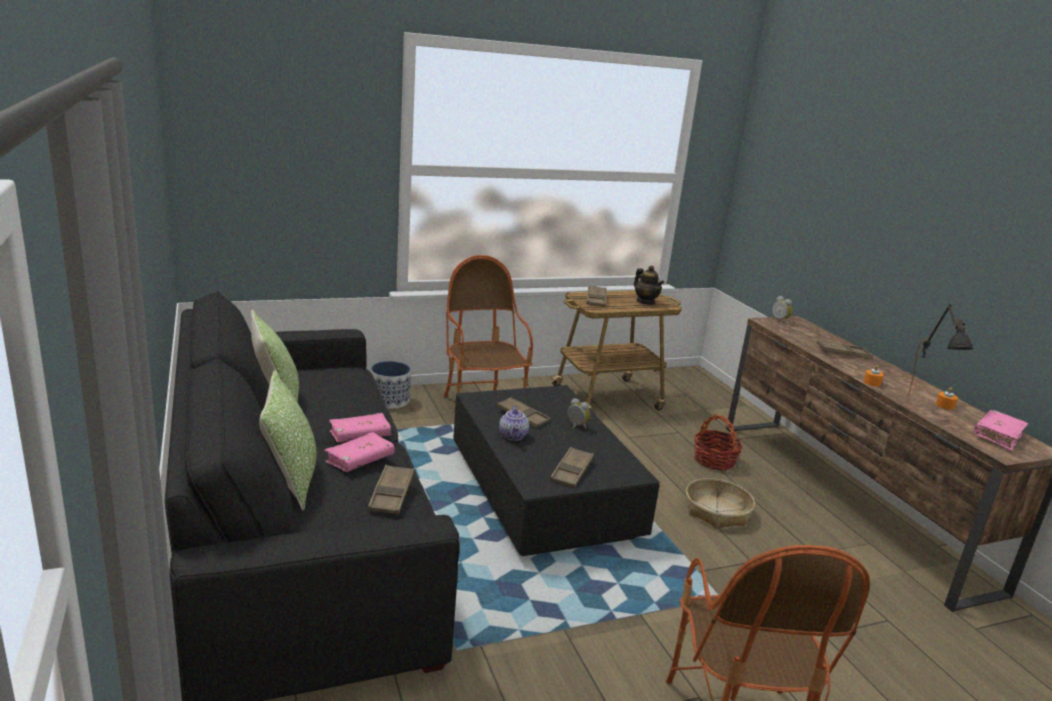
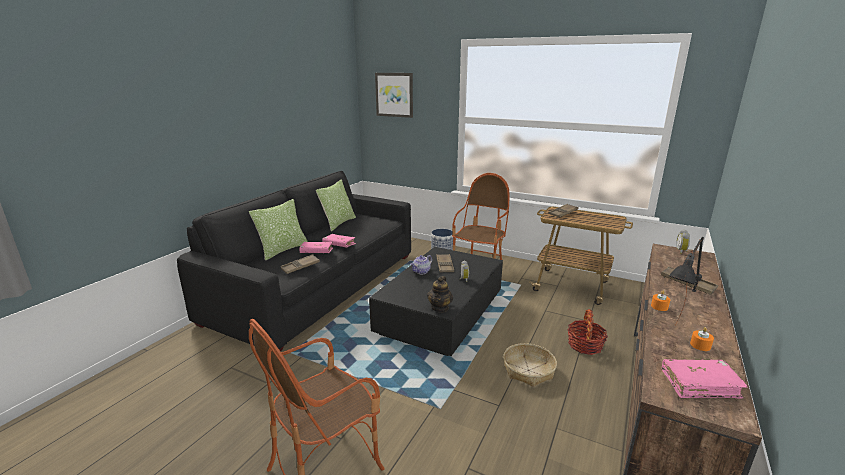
camera: 50 degrees right, 0 degrees up
brown tray [550,447,594,488] -> none
teapot [634,266,664,305] -> teapot moved to [427,276,453,313]
none -> picture [375,73,413,118]

